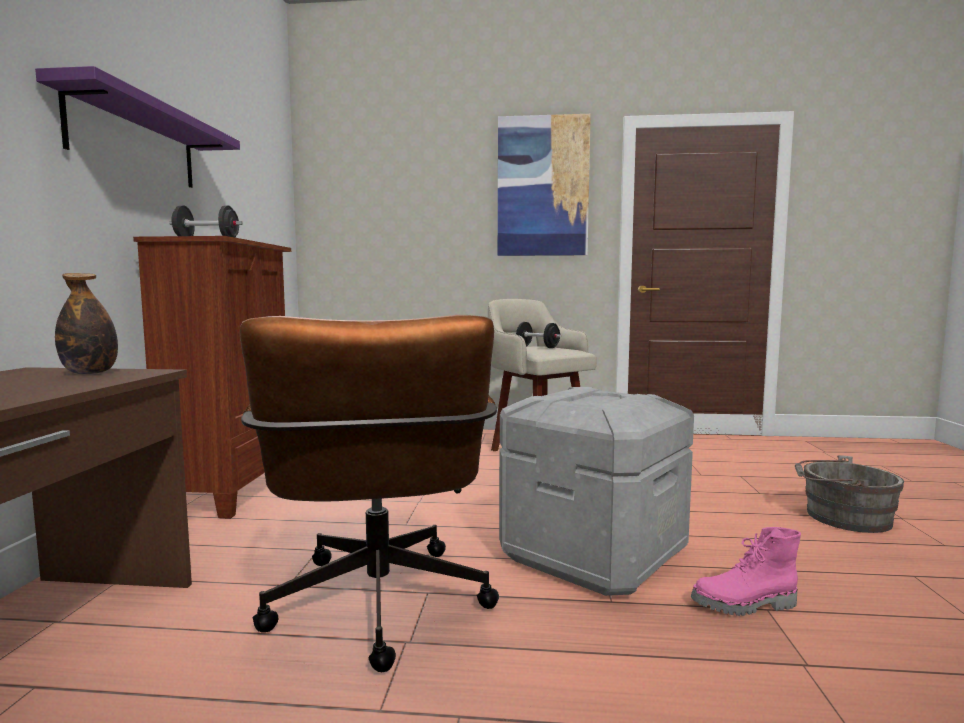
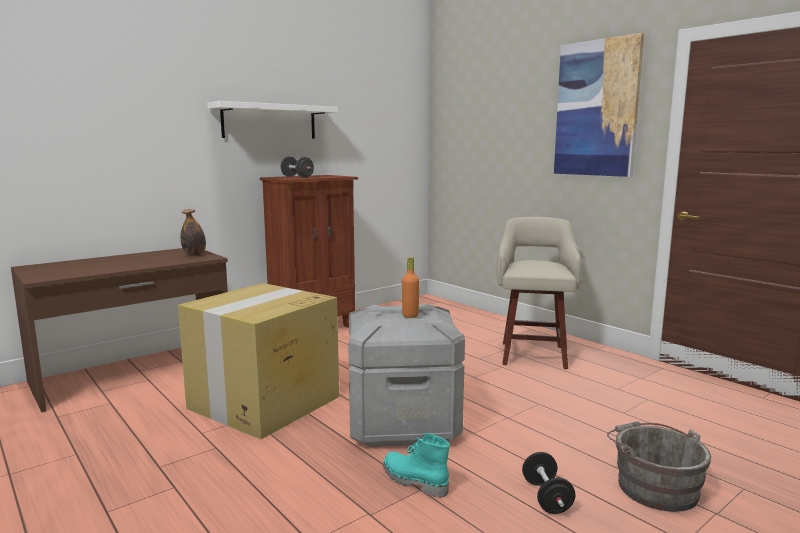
camera: 45 degrees right, 5 degrees up
purple shelf [35,66,240,188] -> white shelf [207,101,338,139]
brown office chair [240,315,499,672] -> cardboard box [178,283,339,439]
black dumbbell [516,322,561,348] -> black dumbbell moved to [522,452,575,514]
pink boot [691,527,801,616] -> turquoise boot [383,433,450,498]
none -> orange bottle [402,257,419,318]

